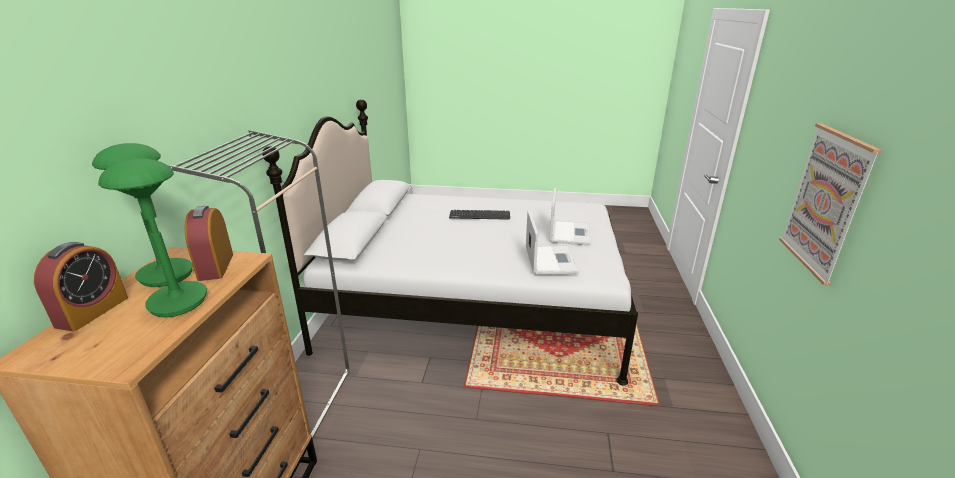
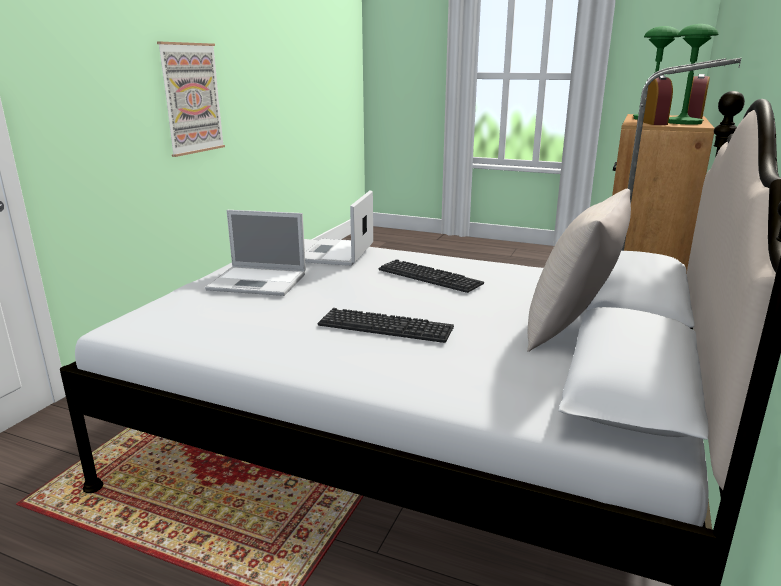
camera: 165 degrees left, 5 degrees down
laptop [549,188,591,246] -> laptop turned 105 degrees counterclockwise [205,210,306,296]
none -> keyboard [378,259,484,293]
none -> beige pillow [527,189,631,352]

